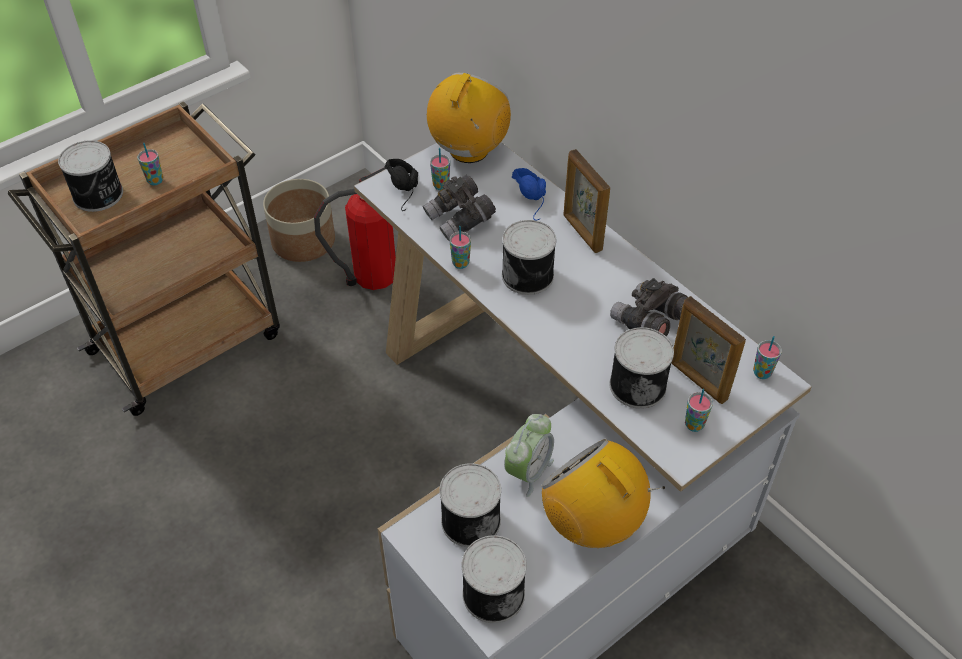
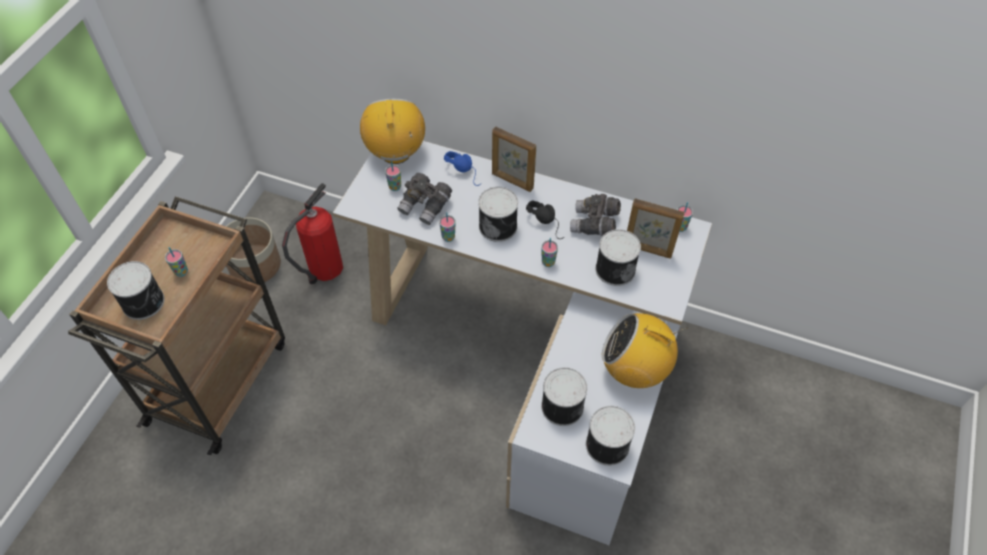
camera: 30 degrees left, 5 degrees up
black headphones [385,159,418,211] -> black headphones moved to [526,201,564,239]
alarm clock [504,414,554,497] -> none
cup [685,389,713,432] -> cup moved to [541,238,558,267]

